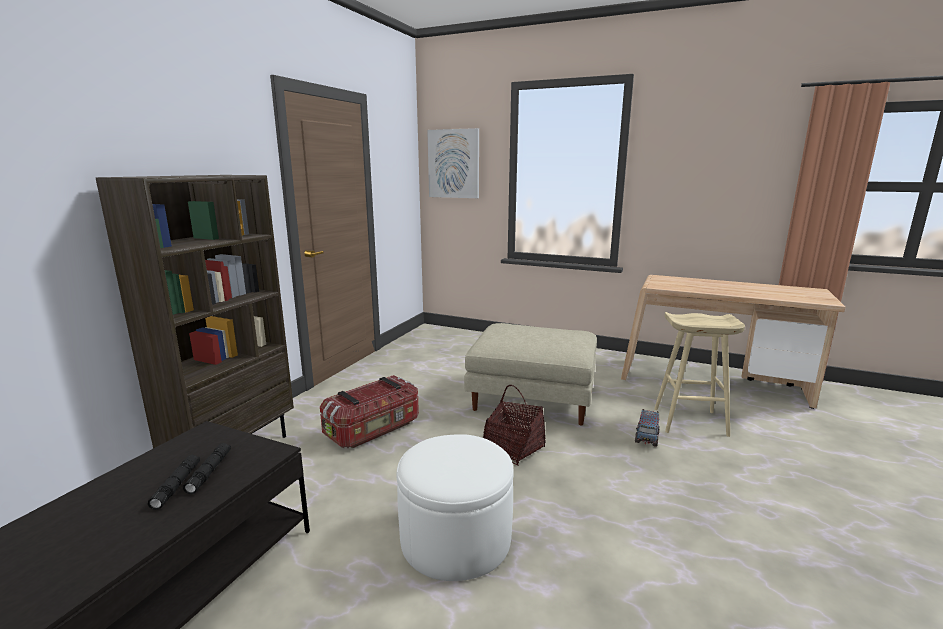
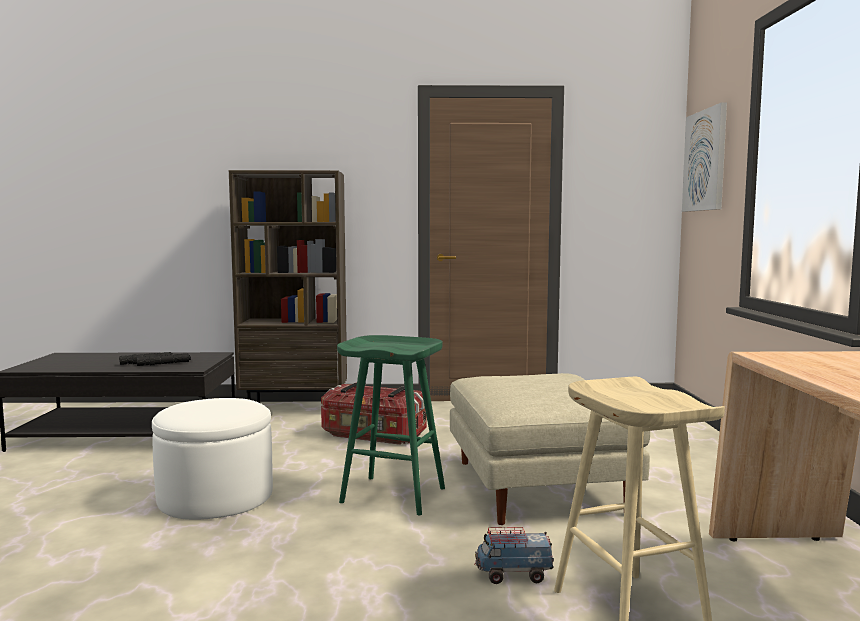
camera: 65 degrees right, 10 degrees down
basket [483,385,545,466] -> green stool [337,335,445,515]

